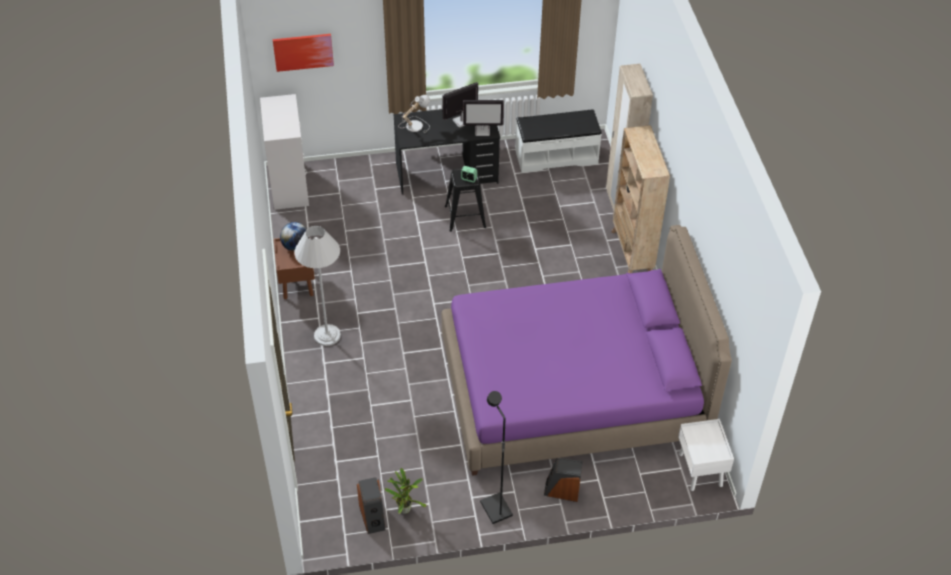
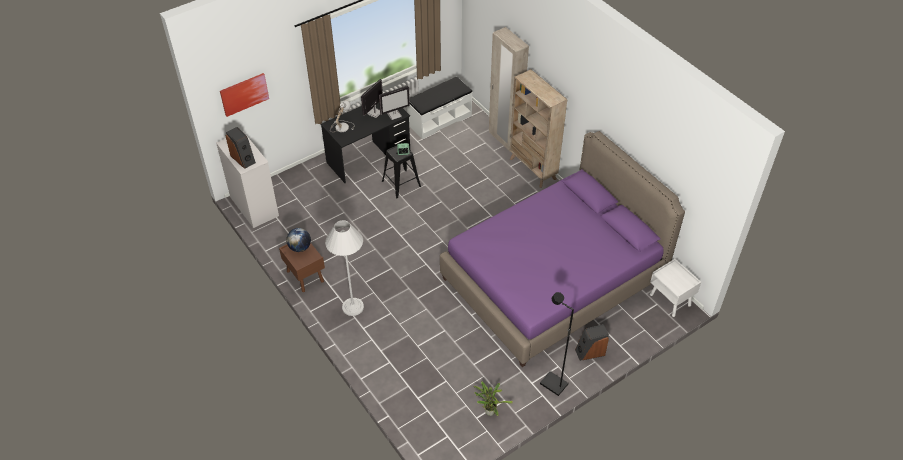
camera: 25 degrees left, 0 degrees up
speaker [357,477,386,534] -> speaker moved to [226,127,256,169]

